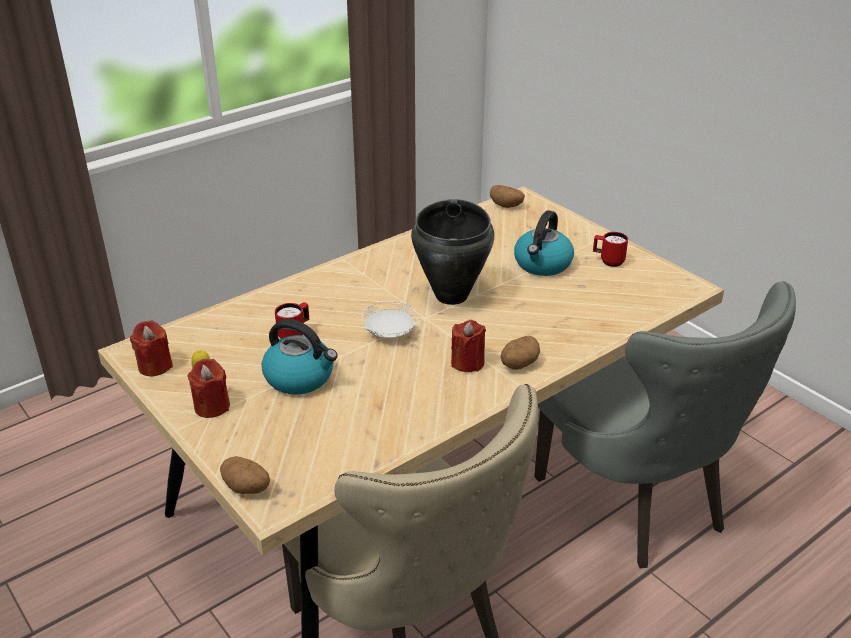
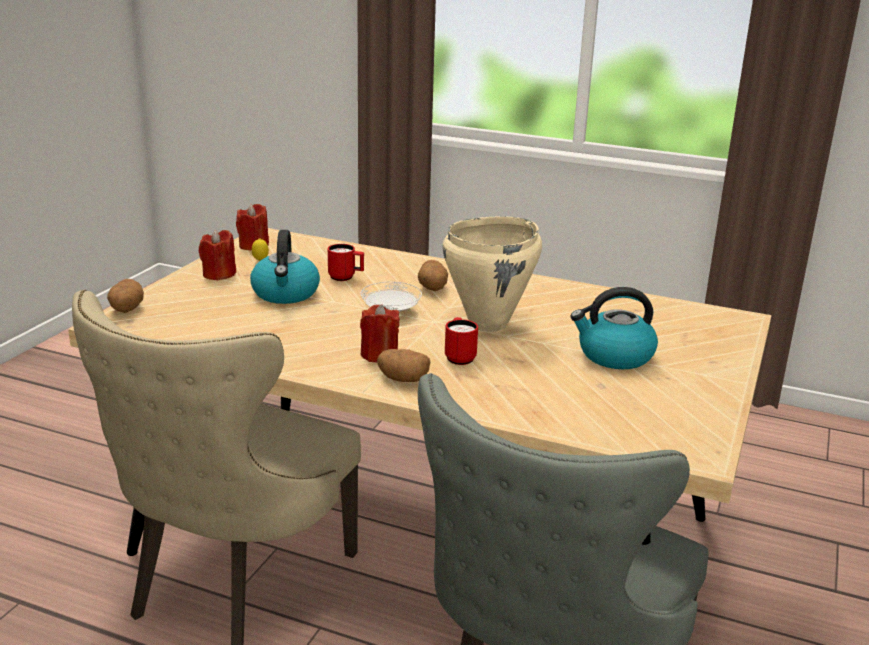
camera: 60 degrees right, 10 degrees down
black cooking pot [411,199,494,305] -> beige cooking pot [443,217,542,332]
potato [490,185,525,208] -> potato moved to [418,260,448,291]
red mug [593,232,628,267] -> red mug moved to [445,317,478,365]

